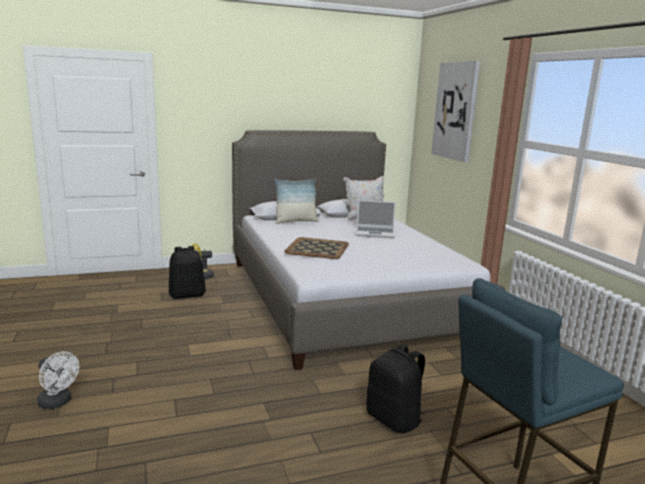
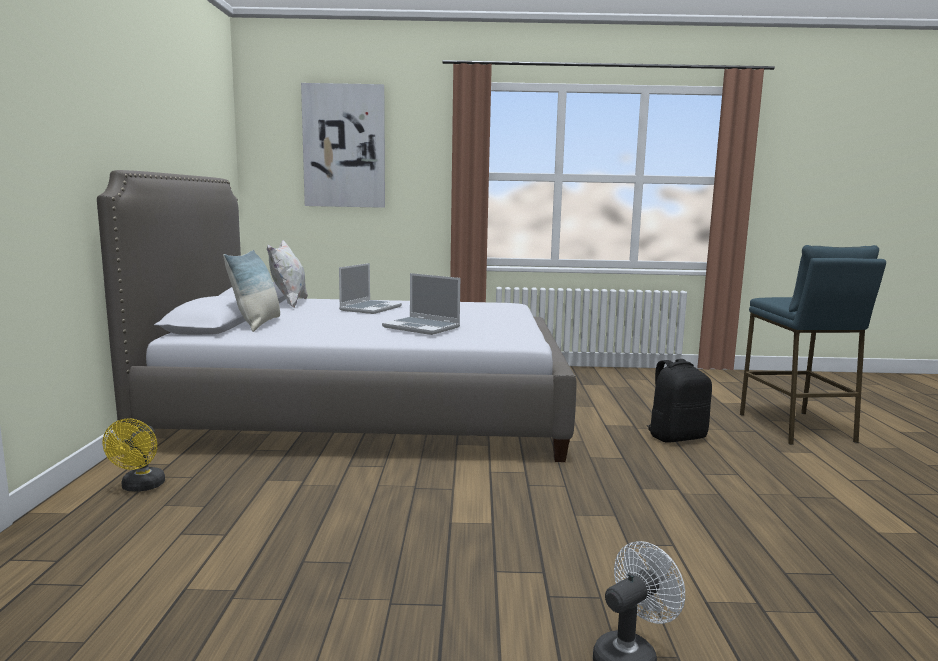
camera: 70 degrees left, 5 degrees down
black backpack [169,246,206,299] -> none
tray [284,237,349,259] -> laptop [382,273,460,335]

